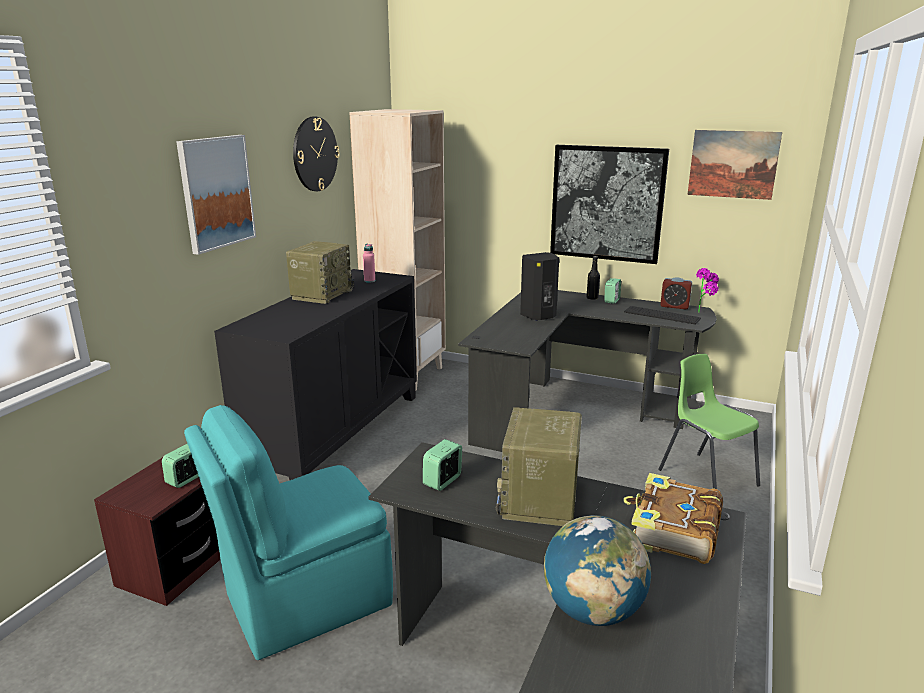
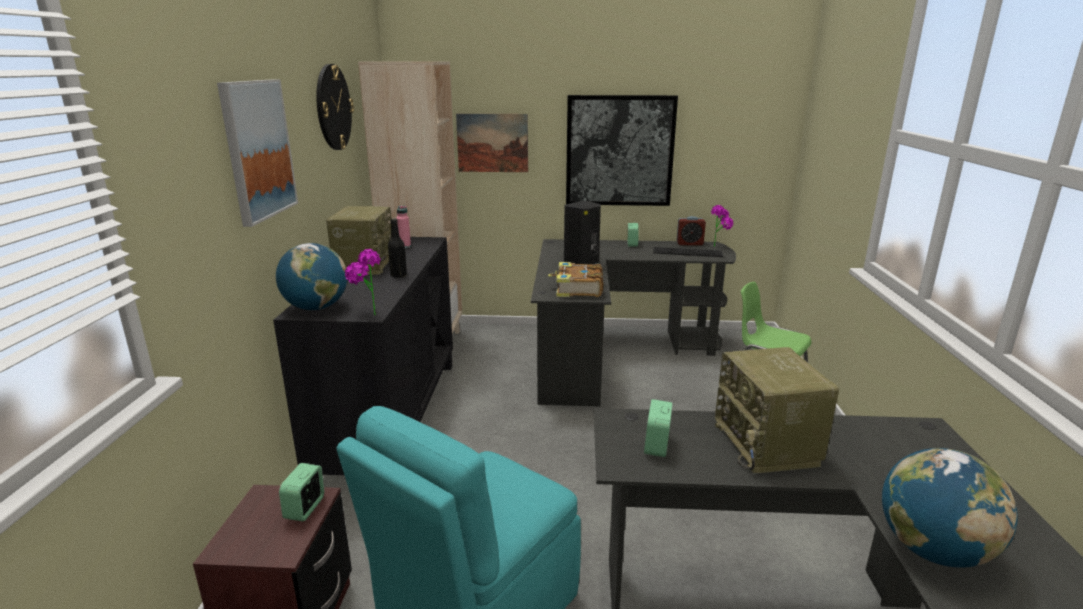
camera: 20 degrees left, 0 degrees up
black bottle [586,256,600,300] -> black bottle moved to [388,218,407,278]
book [623,473,723,564] -> book moved to [548,262,603,297]
picture [687,130,782,200] -> picture moved to [456,114,528,172]
none -> globe [276,243,347,310]
none -> potted plant [345,249,381,315]

